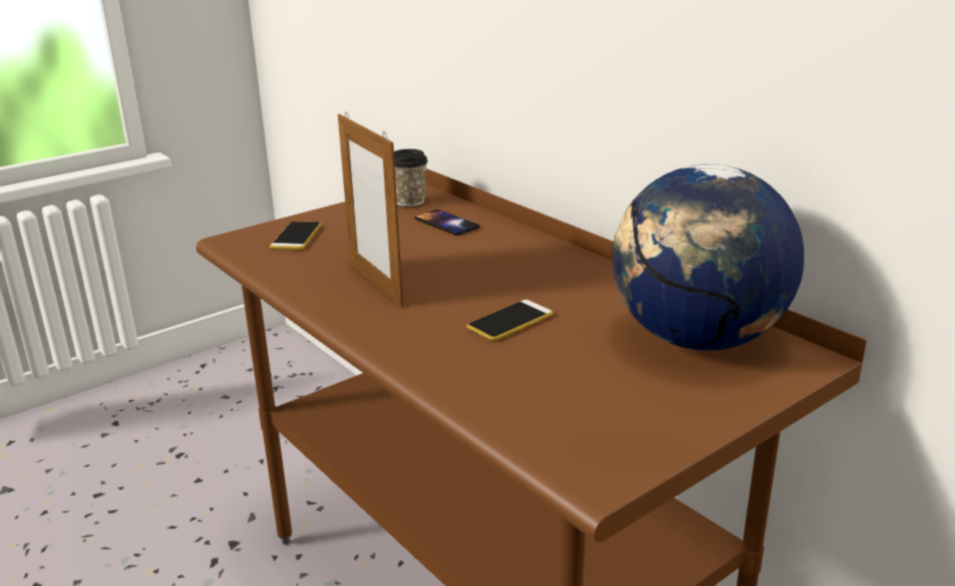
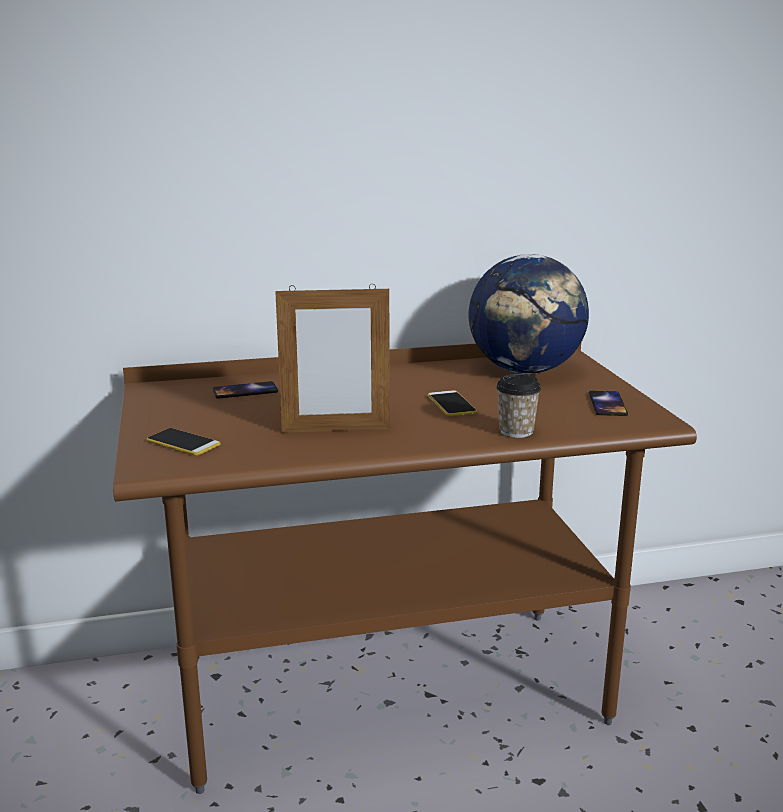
camera: 65 degrees left, 5 degrees down
cup [394,149,428,207] -> cup moved to [496,373,541,438]
none -> phone [589,391,628,416]

